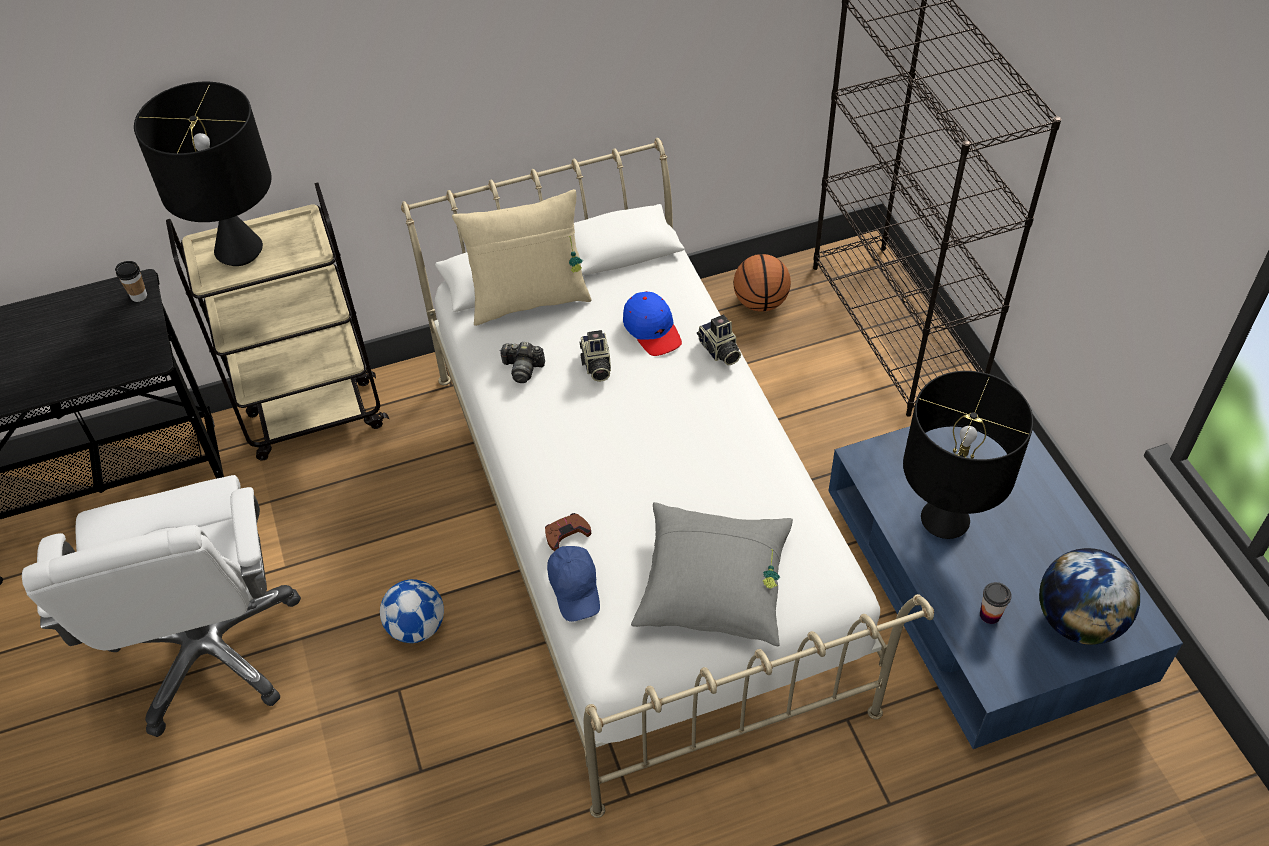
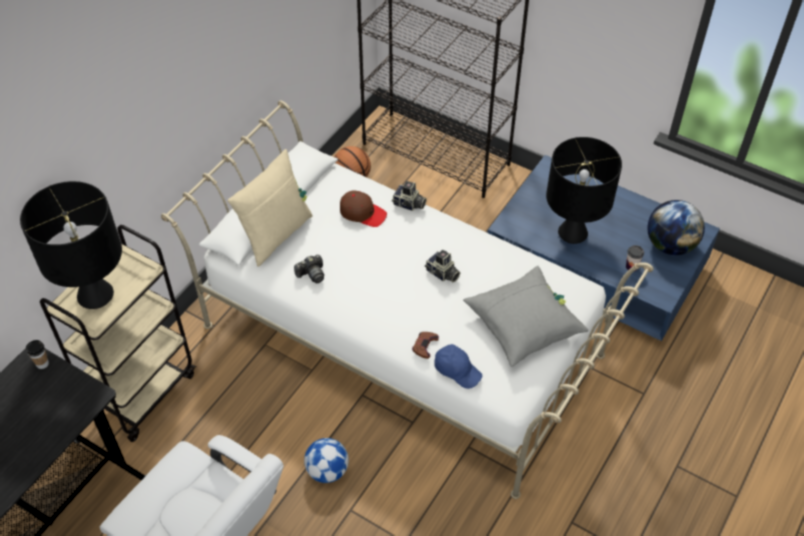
camera: 40 degrees left, 0 degrees up
camera [580,330,611,382] -> camera moved to [425,250,460,282]
blue cap [623,291,682,356] -> brown cap [340,190,387,227]

